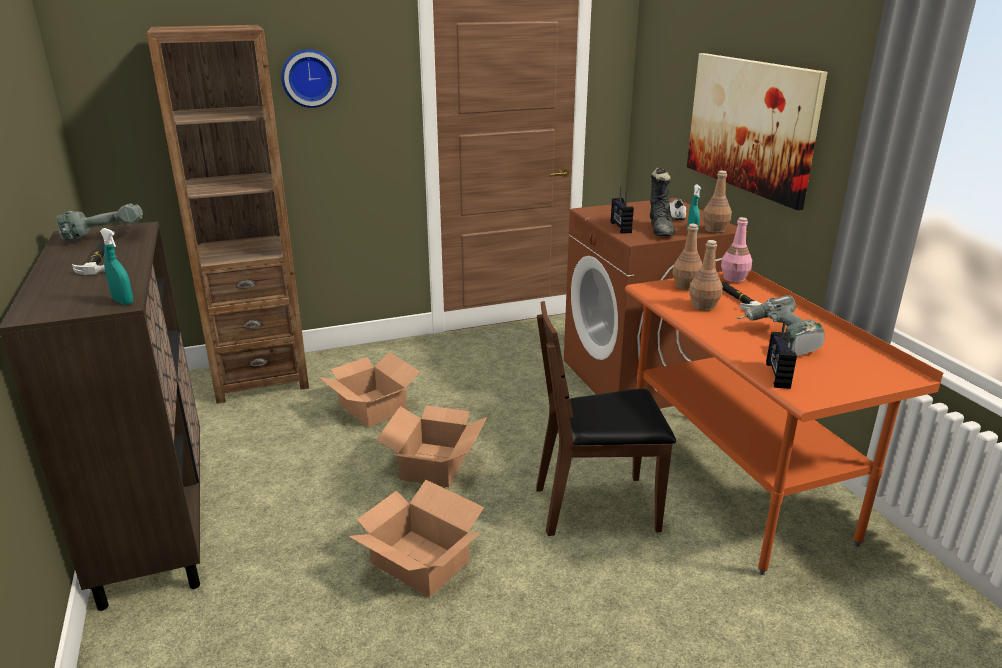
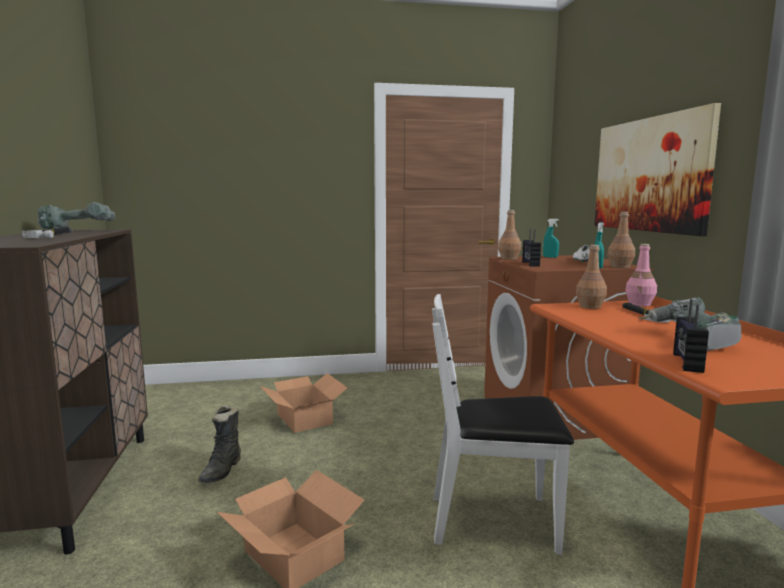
camera: 10 degrees right, 15 degrees down
turquoise spray bottle [100,228,133,305] -> turquoise spray bottle moved to [543,219,559,258]
brown bookcase [146,25,309,404] -> none
wall clock [281,49,338,108] -> none
cardboard box [376,405,487,487] -> none
brown chair [536,301,676,536] -> white chair [432,294,574,555]
black boot [650,168,675,236] -> black boot moved to [198,406,241,483]
brown bottle [689,240,723,311] -> brown bottle moved to [498,210,521,260]

